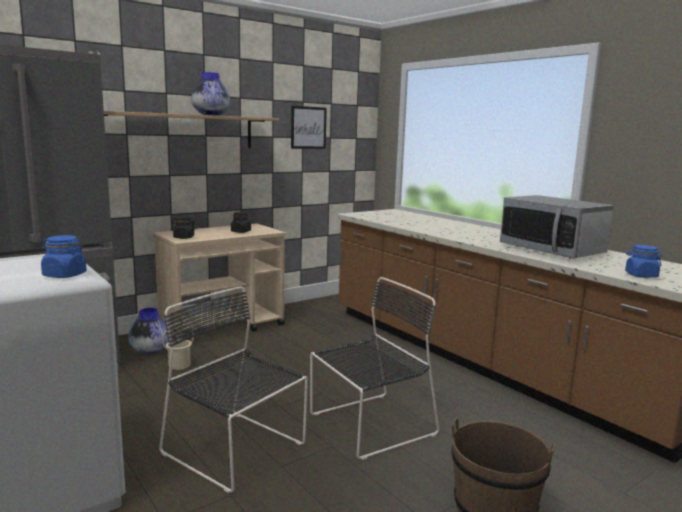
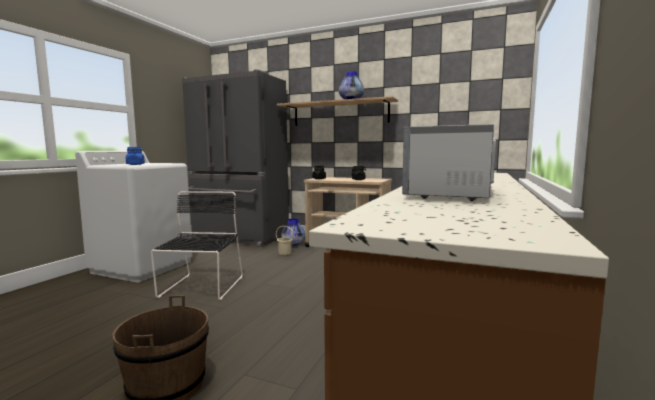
camera: 60 degrees right, 5 degrees down
picture [291,106,327,149] -> none
black chair [310,277,439,460] -> none
blue jar [625,245,662,278] -> none

